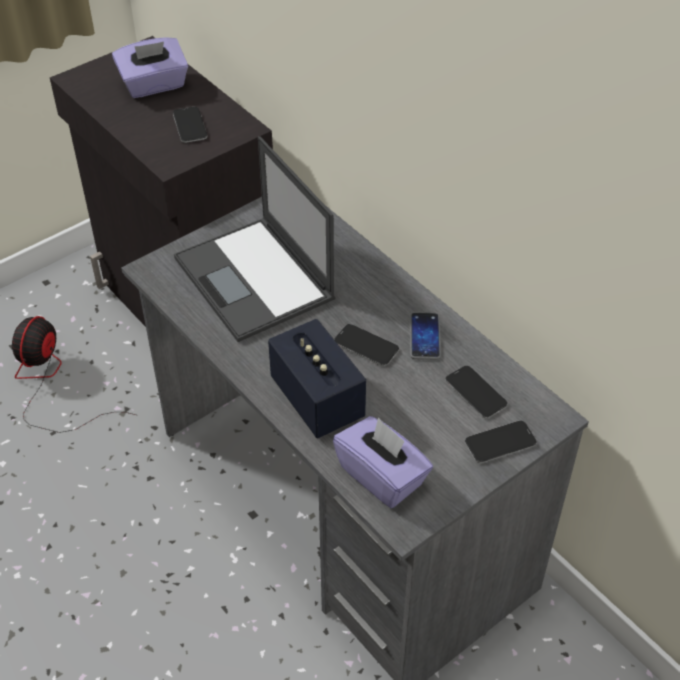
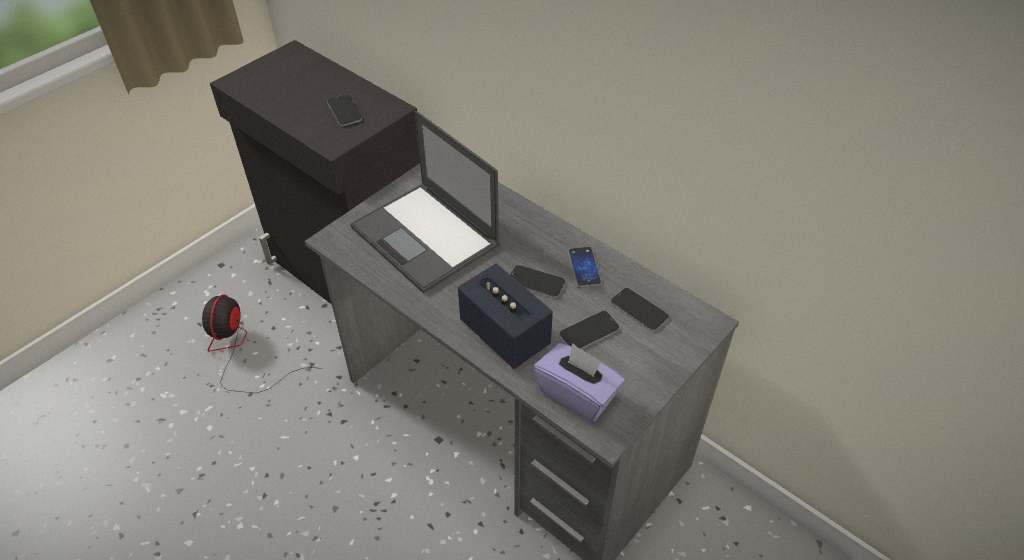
camera: 10 degrees left, 0 degrees up
purple tissue box [112,37,188,98] -> none
phone [465,421,537,463] -> phone moved to [560,311,620,349]

